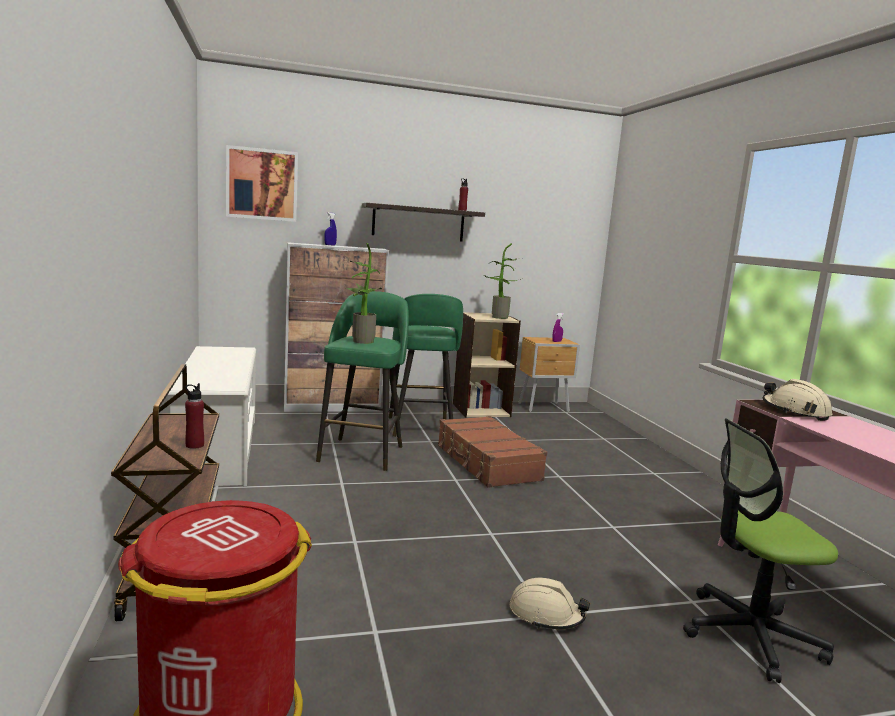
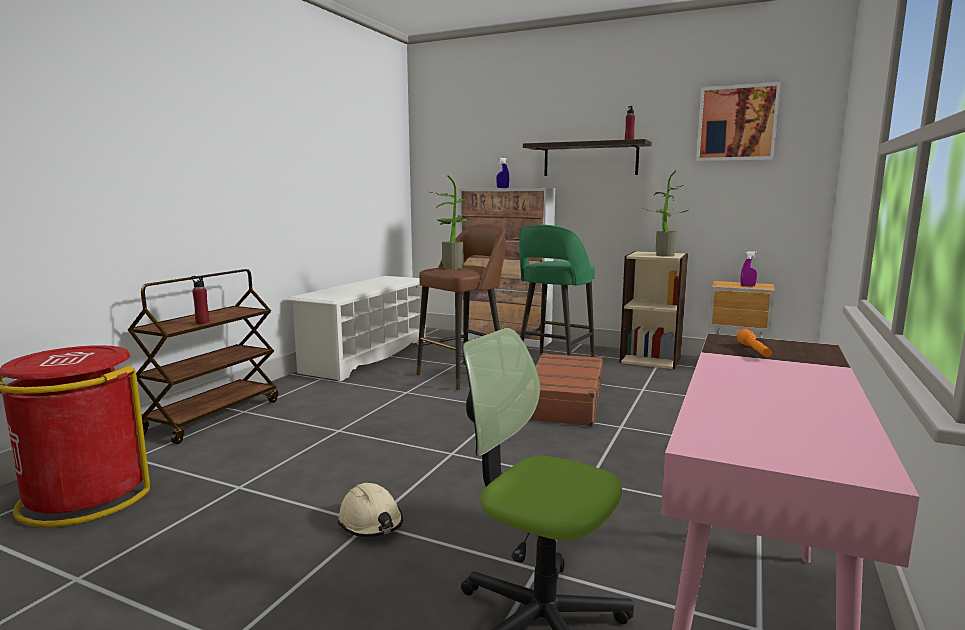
camera: 40 degrees right, 0 degrees up
picture [226,145,298,222] -> picture moved to [696,82,781,161]
green stool [316,291,409,471] -> brown stool [416,223,506,391]
beige hard hat [763,379,832,421] -> orange flashlight [737,329,772,357]

